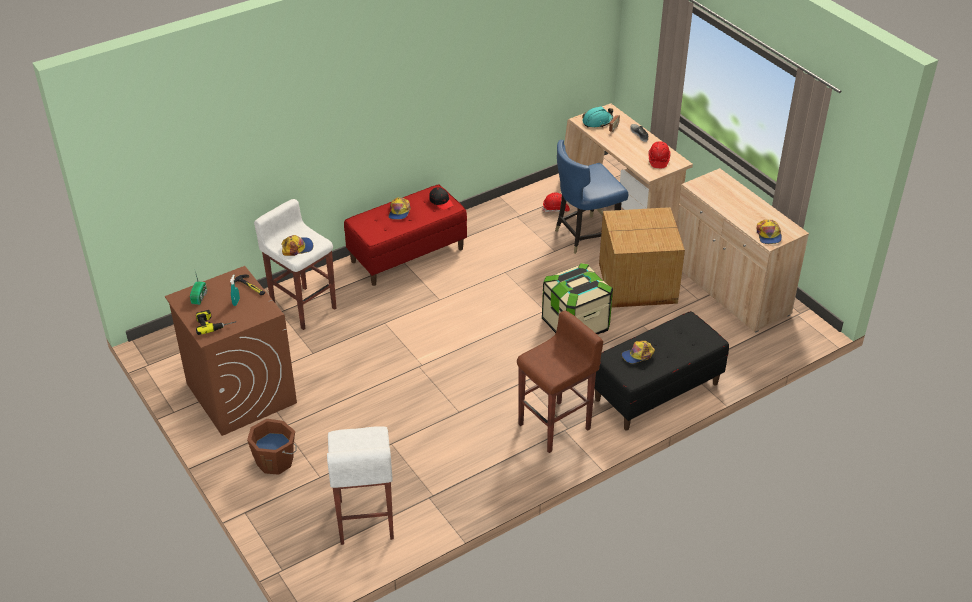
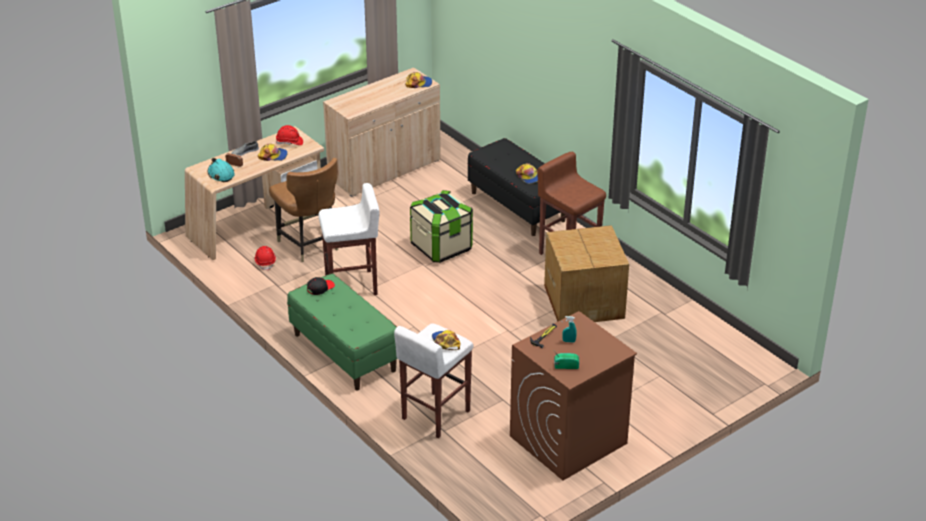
camera: 95 degrees left, 5 degrees down
power drill [196,310,236,335] -> none
brown bucket [247,419,297,475] -> none
white stool [327,426,394,545] -> white stool moved to [318,183,379,295]
red bench [344,184,467,286] -> green bench [287,273,398,391]
cap [388,197,411,220] -> cap moved to [258,144,288,161]
blue chair [555,140,628,254] -> brown chair [269,158,338,262]
cardboard box [599,207,685,308] -> cardboard box moved to [544,225,629,322]

